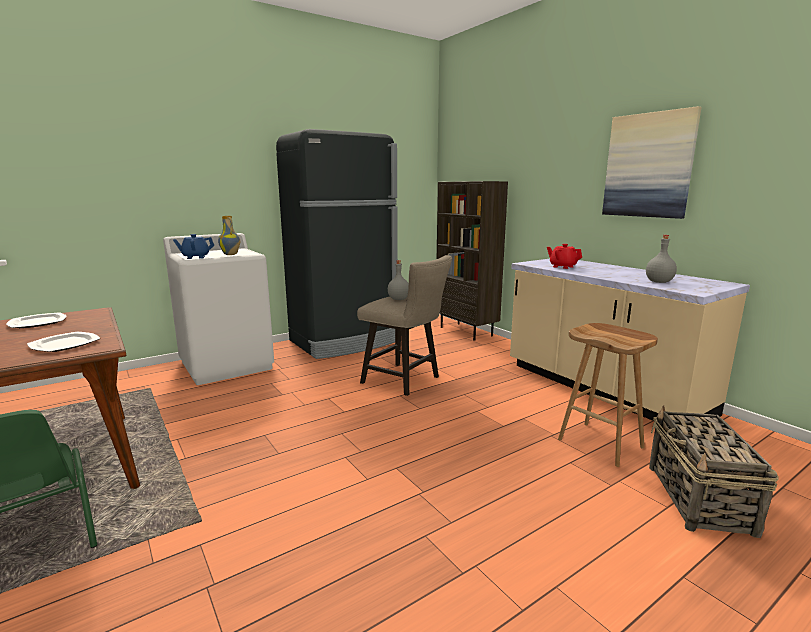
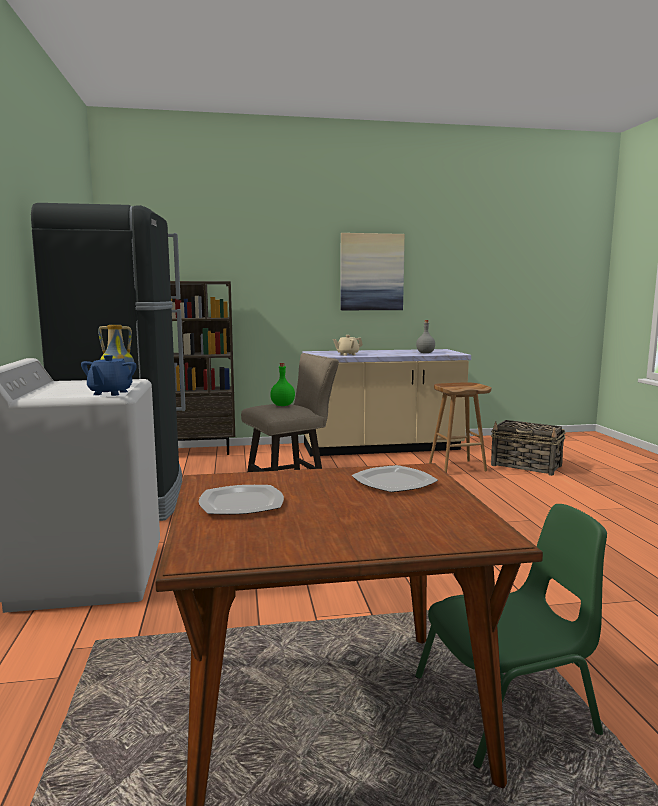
camera: 65 degrees left, 5 degrees down
grey bottle [388,260,409,300] -> green bottle [270,363,295,406]
red teapot [547,244,582,269] -> beige teapot [333,335,363,356]

